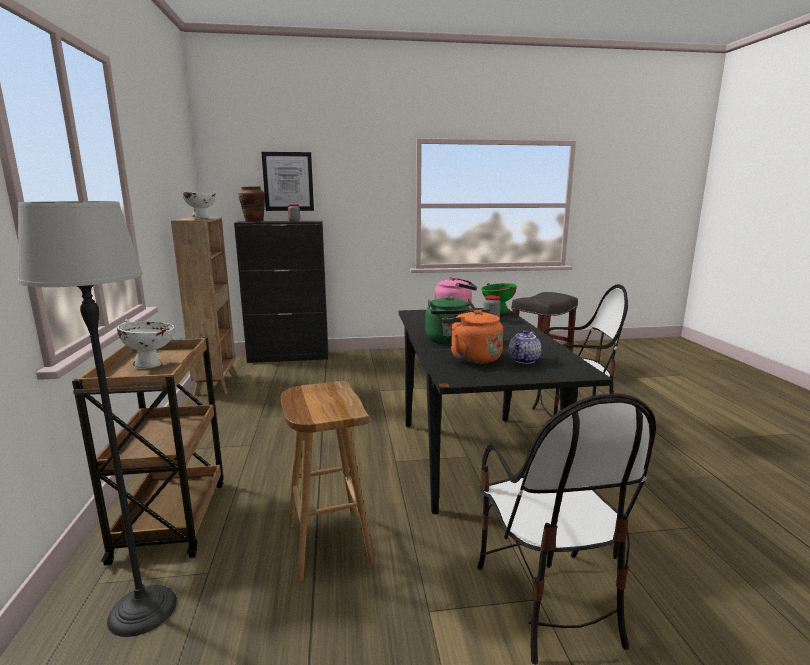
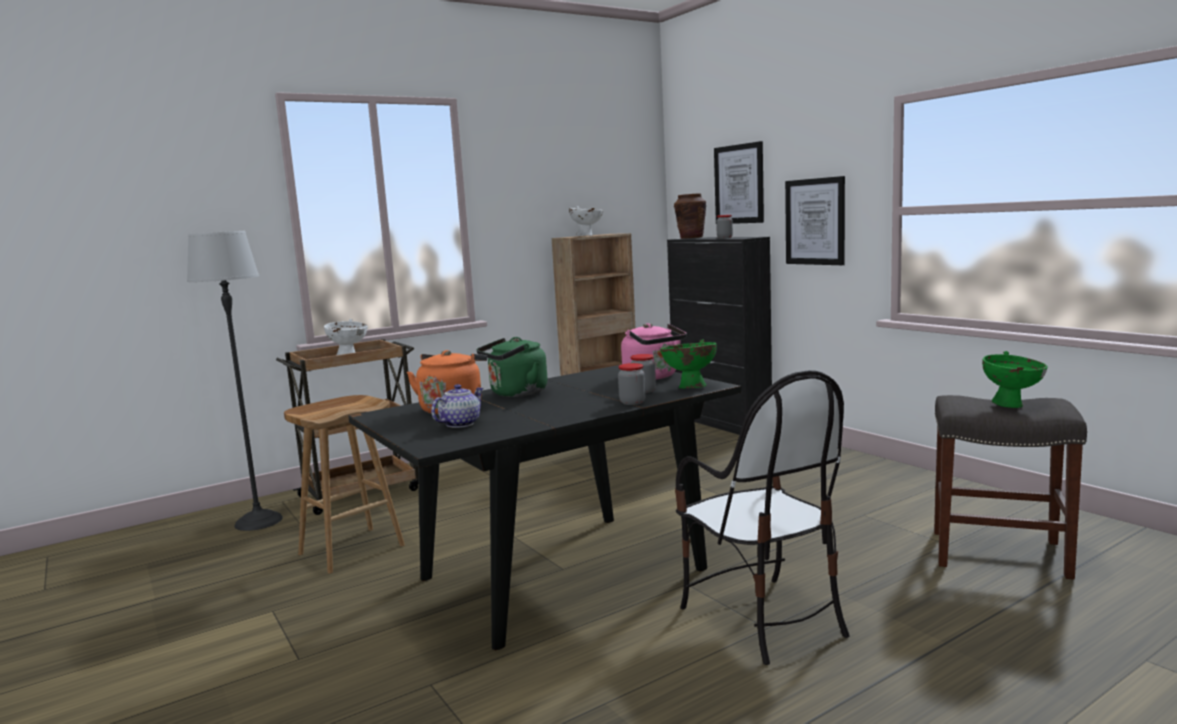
camera: 65 degrees right, 5 degrees down
chair [477,393,656,665] -> none
teapot [509,330,541,364] -> teapot turned 120 degrees clockwise [431,384,484,428]
none -> jar [618,363,646,405]
none -> picture [785,176,845,265]
none -> green bowl [982,351,1048,408]

